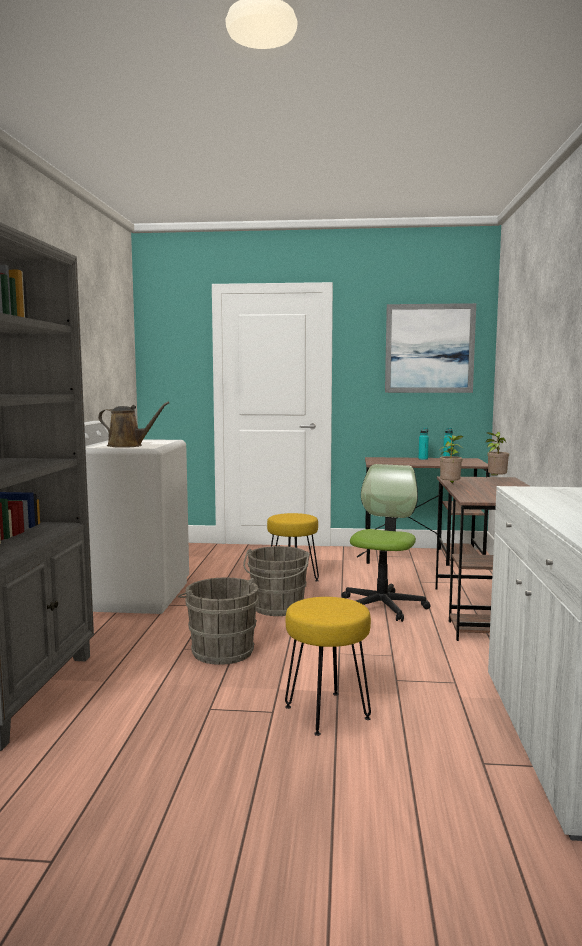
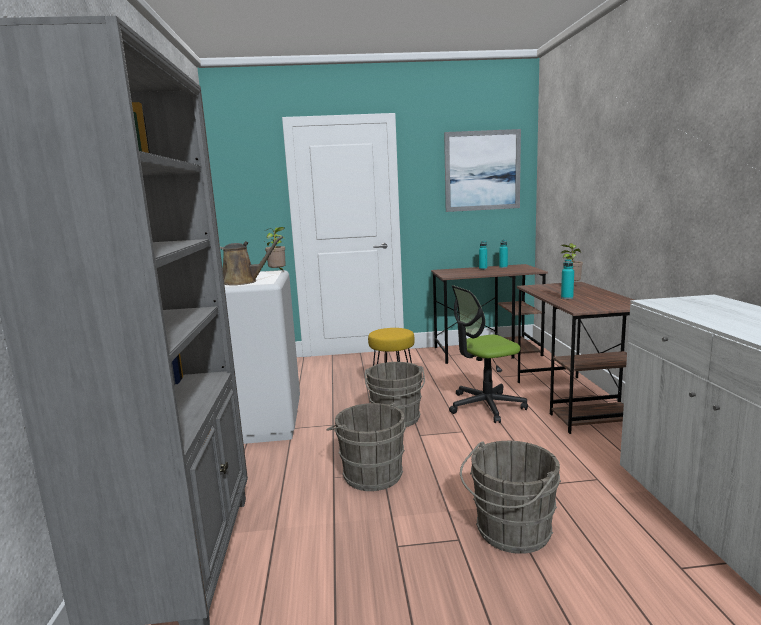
camera: 10 degrees left, 5 degrees up
yellow stool [285,597,371,736] -> grey bucket [460,441,561,554]
office chair [341,464,430,622] -> office chair turned 120 degrees counterclockwise [449,285,528,423]
potted plant [439,435,464,485] -> potted plant moved to [265,227,286,271]
none -> turquoise bottle [561,259,574,299]

